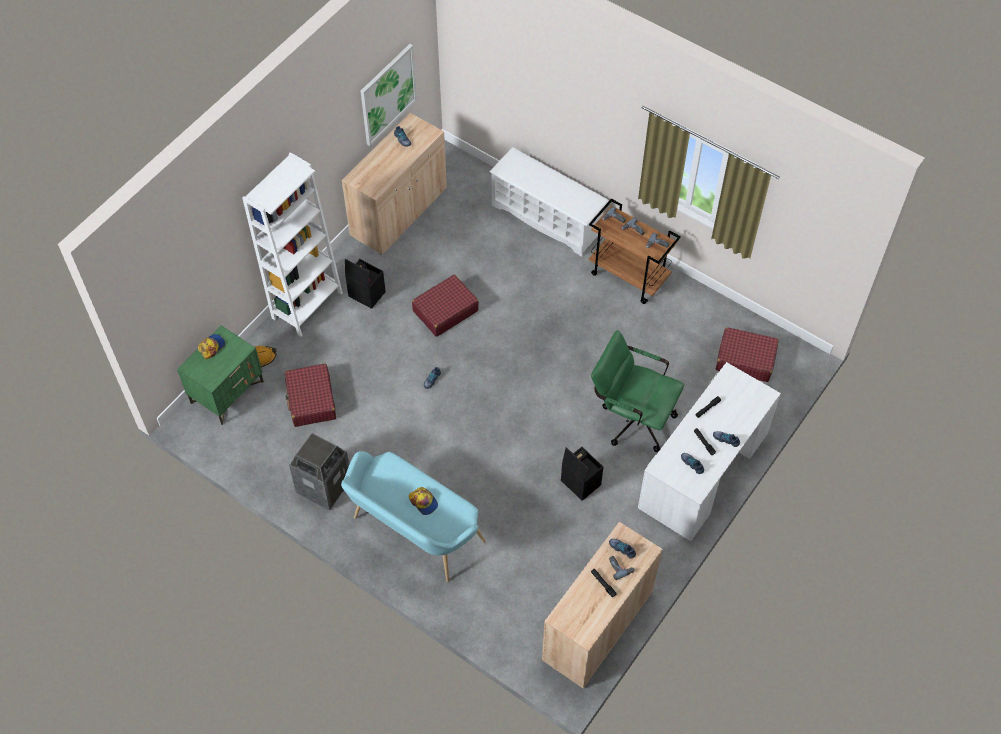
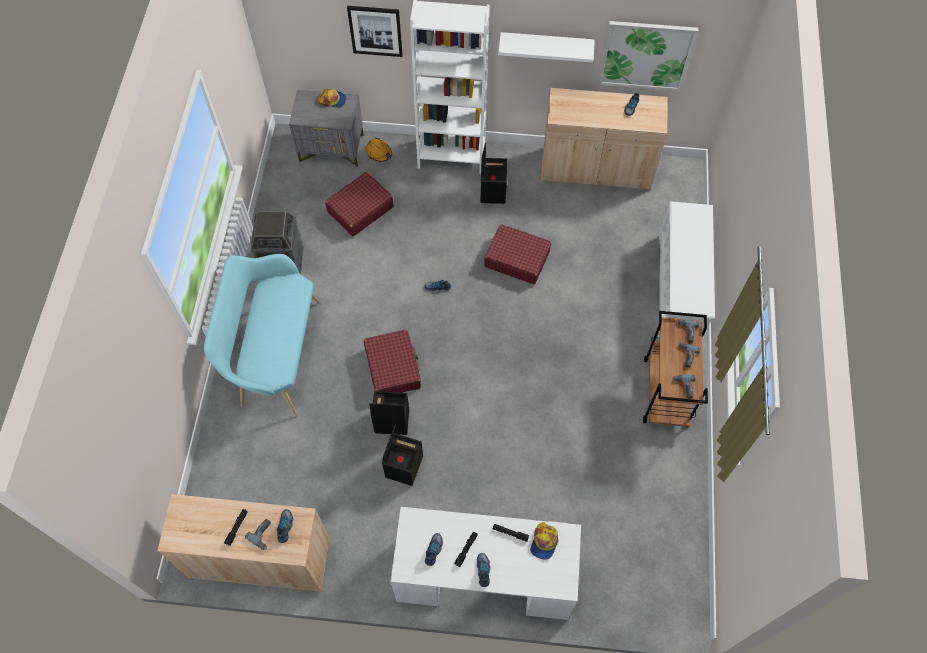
camera: 60 degrees right, 5 degrees up
green nightstand [177,325,264,425] -> grey nightstand [289,90,364,167]
cap [409,487,438,515] -> cap moved to [530,522,558,560]
green office chair [591,330,684,452] -> none
red suitcase [716,327,779,382] -> red suitcase moved to [364,329,421,393]
none -> picture [347,6,403,57]
none -> black storage box [369,391,409,435]
none -> white shelf [498,32,595,63]

